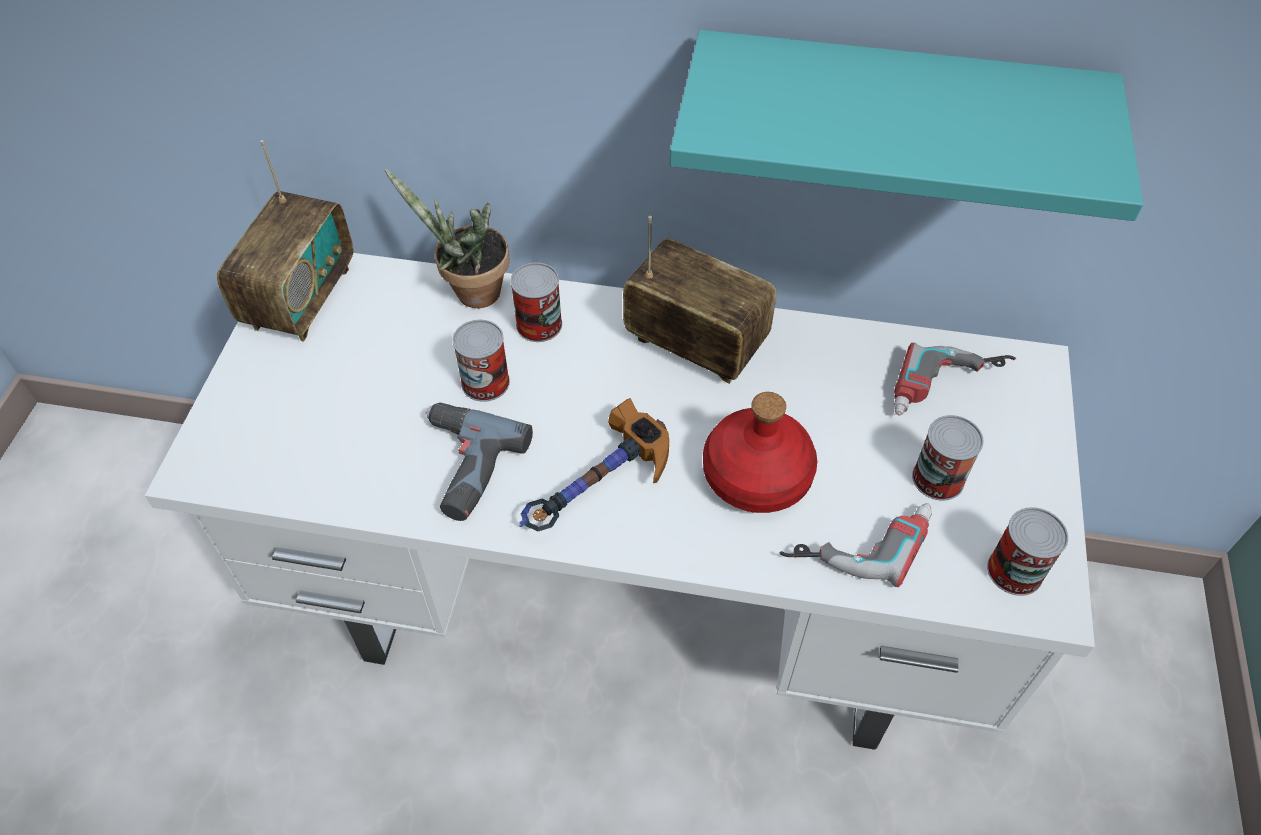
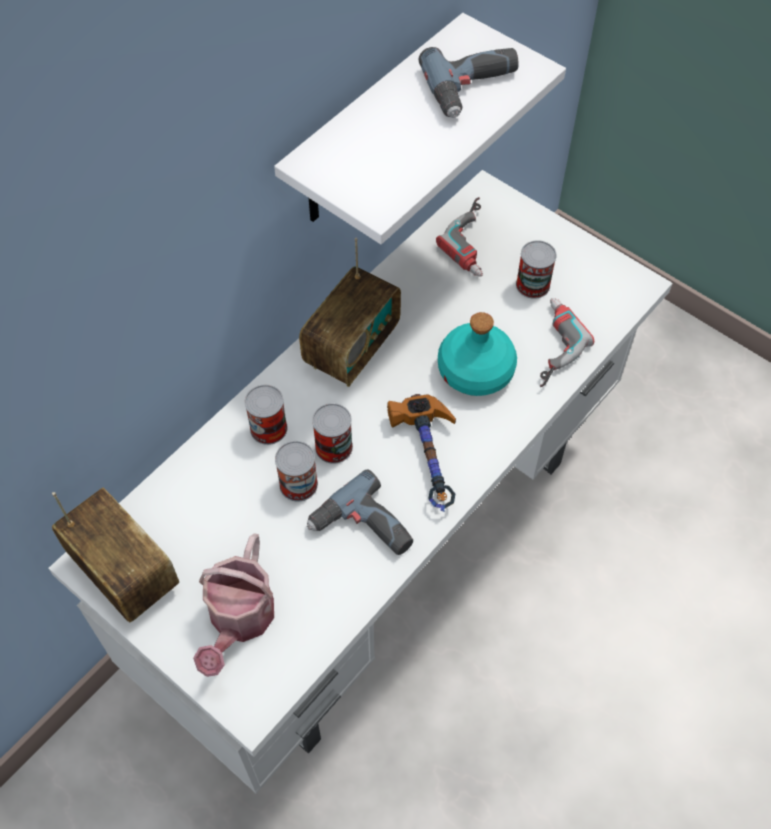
camera: 60 degrees left, 5 degrees up
potted plant [385,169,510,308] -> none
radio [623,216,776,384] -> radio turned 150 degrees clockwise [299,238,401,387]
turquoise shelf [669,30,1143,221] -> white shelf [274,13,566,244]
red bottle [703,392,817,513] -> turquoise bottle [438,312,517,396]
can [987,507,1068,596] -> can moved to [312,403,353,464]
none -> watering can [193,533,274,677]
none -> power drill [419,47,519,118]

